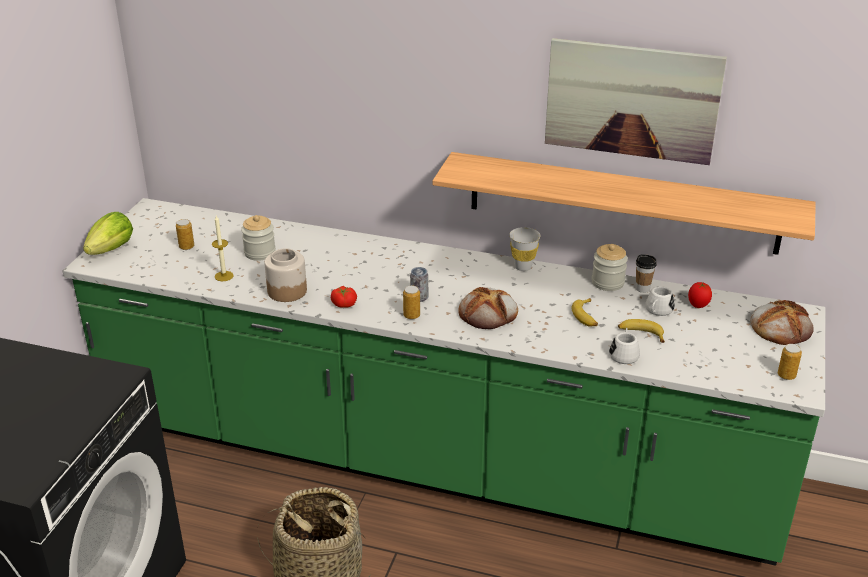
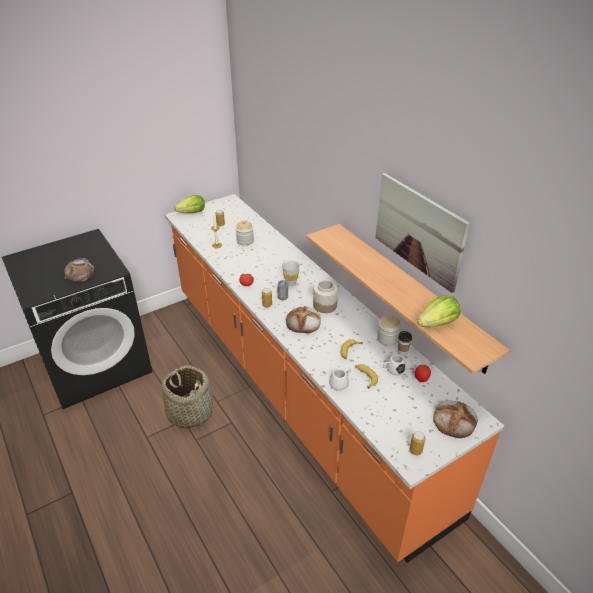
camera: 40 degrees right, 5 degrees up
green counter [63,198,825,566] -> orange counter [165,194,504,563]
jar [264,248,307,302] -> jar moved to [313,281,338,313]
white cup [510,227,540,271] -> white cup moved to [282,260,300,286]
none -> bread [64,258,95,283]
none -> lettuce [417,295,460,327]

